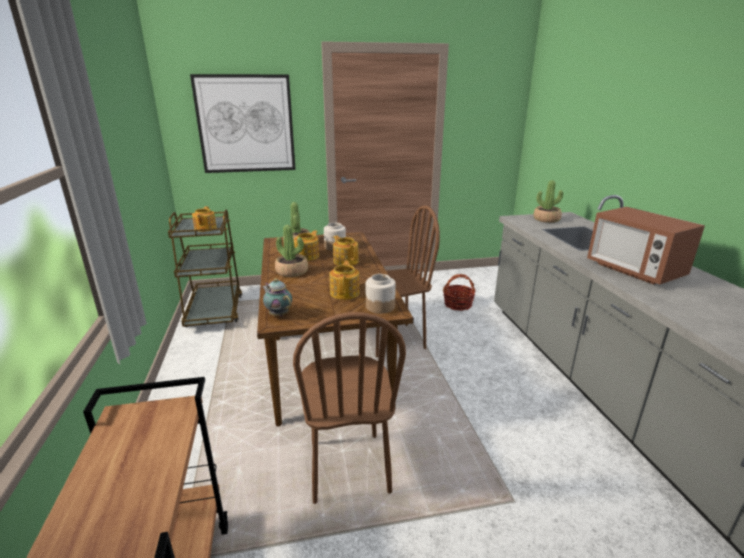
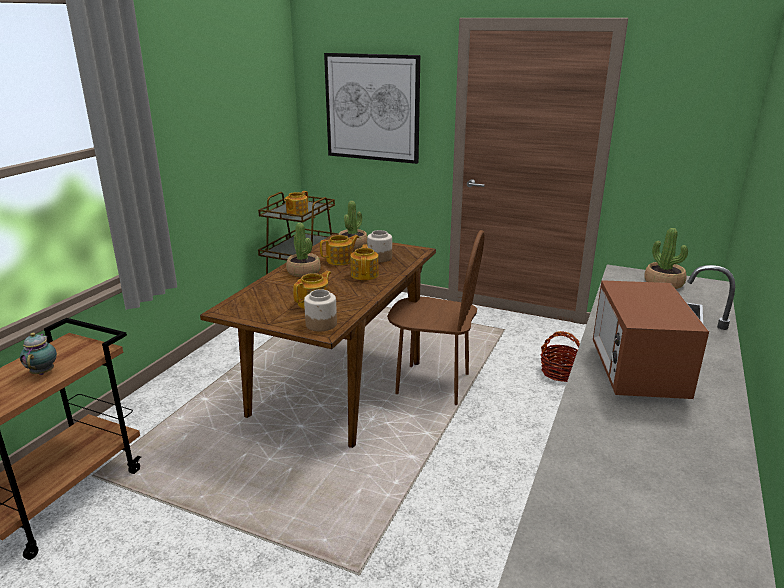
camera: 35 degrees right, 0 degrees up
teapot [262,278,292,316] -> teapot moved to [20,333,57,375]
brown chair [293,312,406,504] -> none

